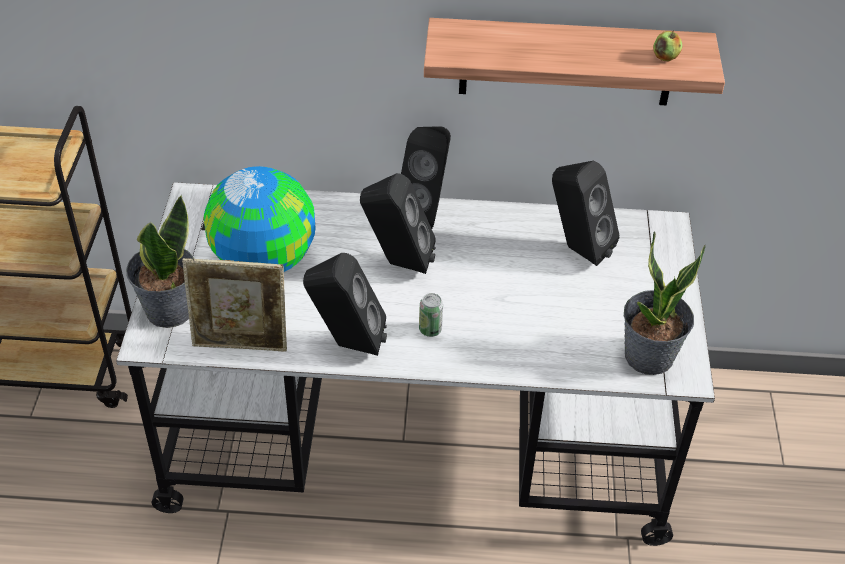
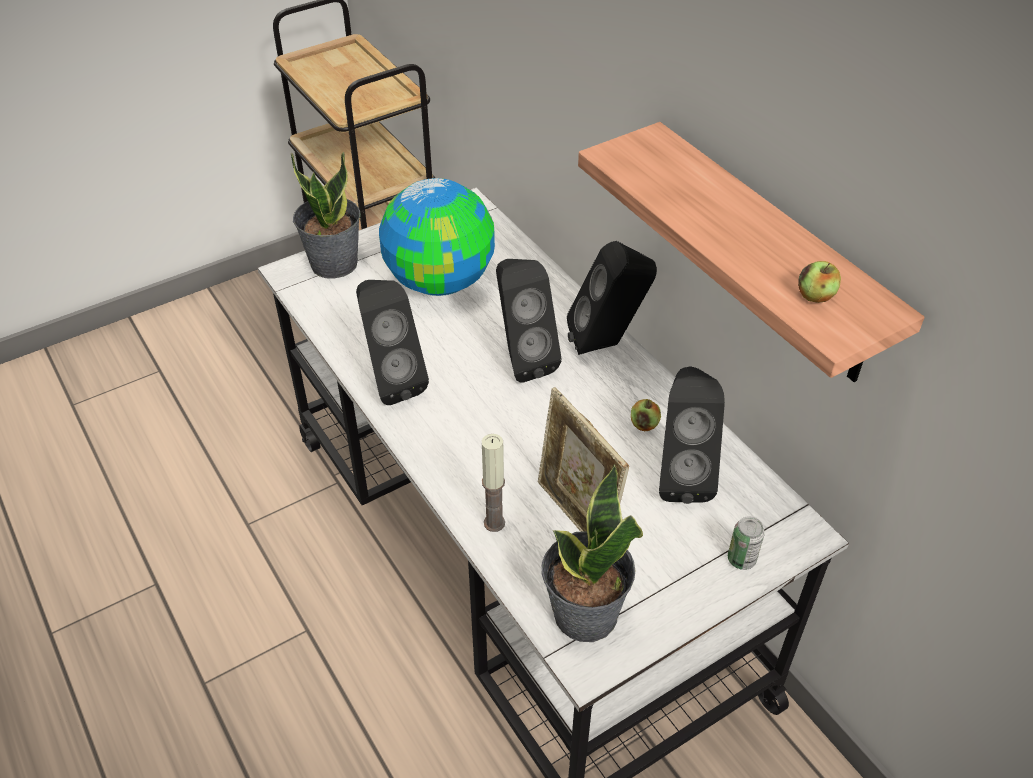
camera: 55 degrees right, 0 degrees up
picture frame [182,258,287,352] -> picture frame moved to [538,387,629,532]
can [419,293,443,337] -> can moved to [728,517,765,570]
none -> candle [482,434,505,532]
none -> apple [631,399,661,431]

